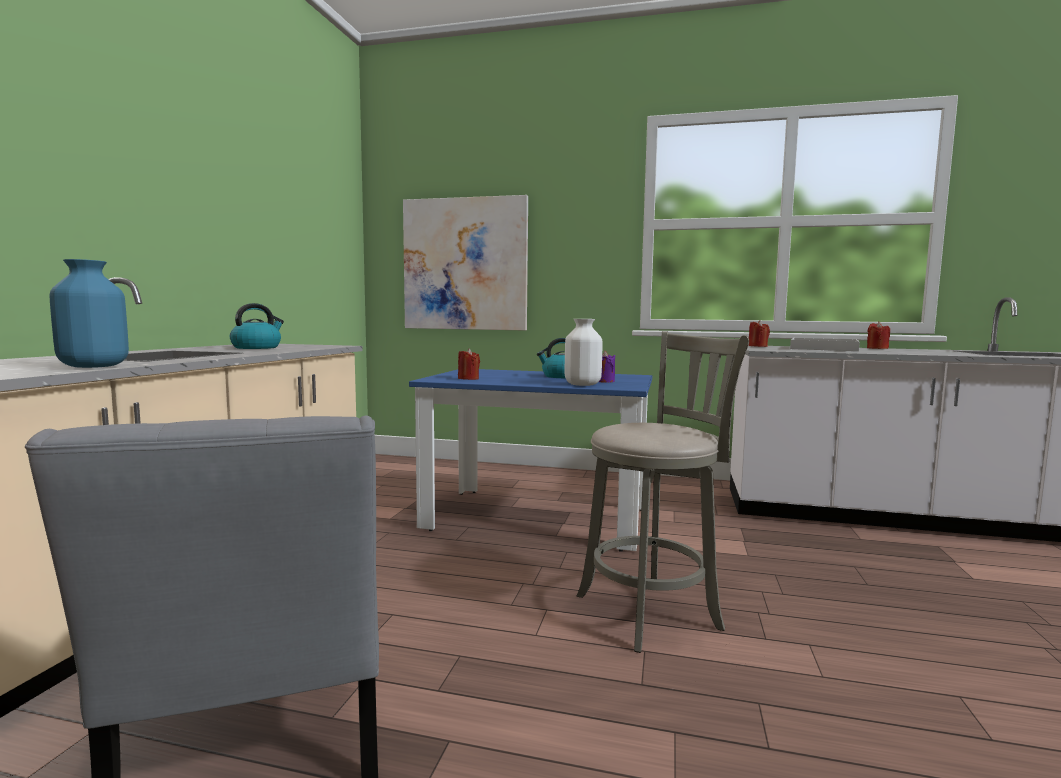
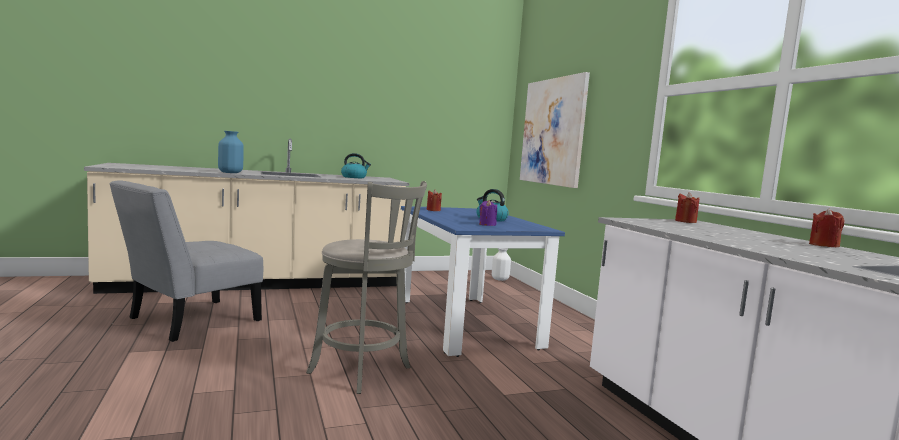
camera: 55 degrees right, 0 degrees up
white vase [565,319,602,386] -> white vase moved to [492,248,511,281]
white tray [790,338,860,351] -> none

